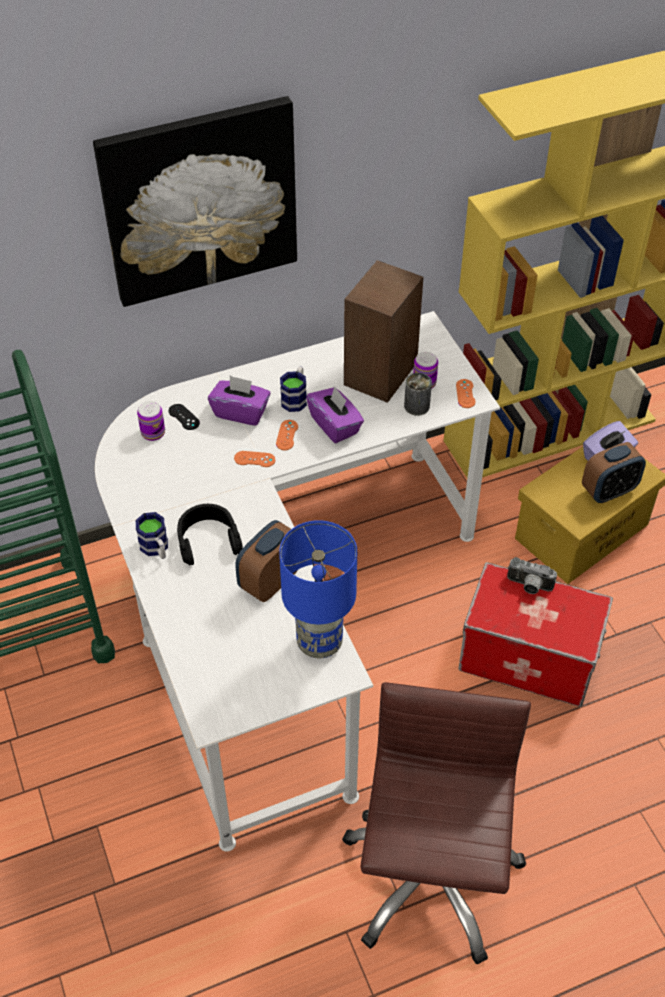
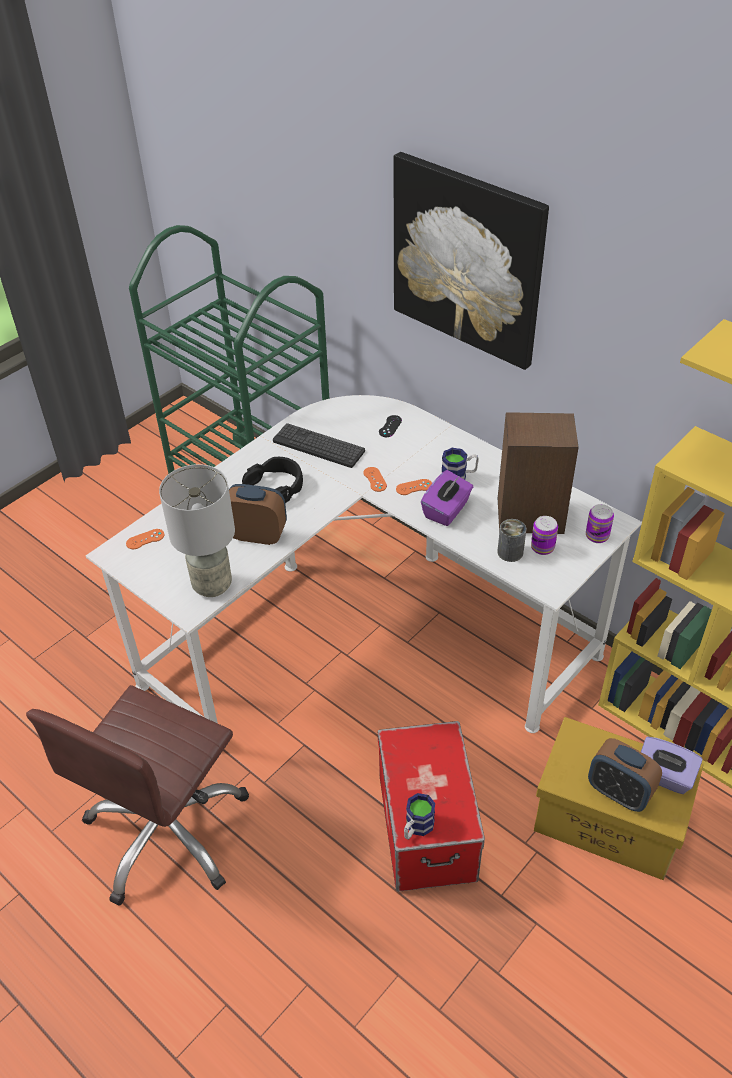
camera: 65 degrees right, 5 degrees down
mug [136,512,168,559] -> mug moved to [404,793,435,840]
can [137,401,165,441] -> can moved to [586,504,614,543]
purple tissue box [208,375,271,426] -> none
blue table lamp [279,520,357,659] -> grey table lamp [159,464,235,597]
brown office chair [342,682,531,964] -> brown office chair turned 135 degrees clockwise [26,685,249,905]
orange game controller [456,379,476,408] -> orange game controller moved to [126,529,165,549]
camera [507,557,557,594] -> none
none -> keyboard [273,423,365,468]

